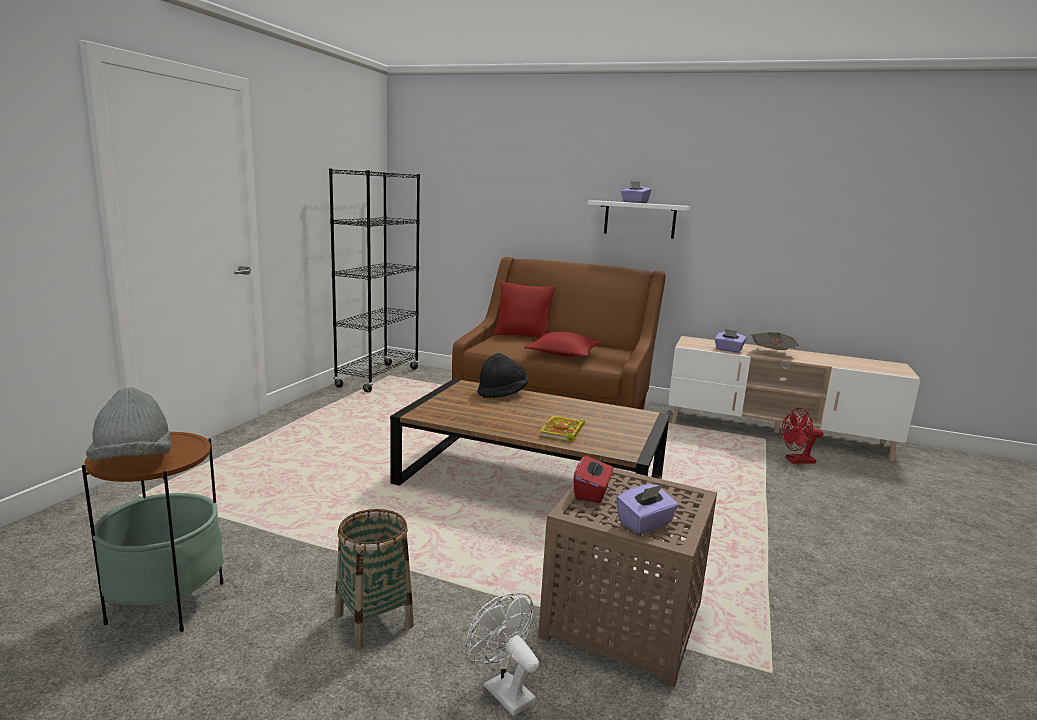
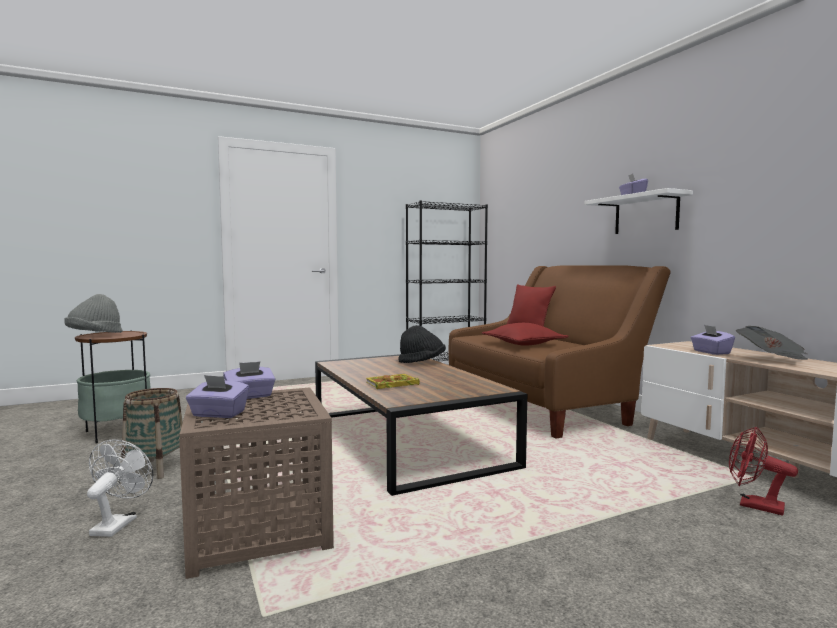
camera: 45 degrees right, 10 degrees down
red tissue box [573,453,613,503] -> purple tissue box [223,362,276,399]

